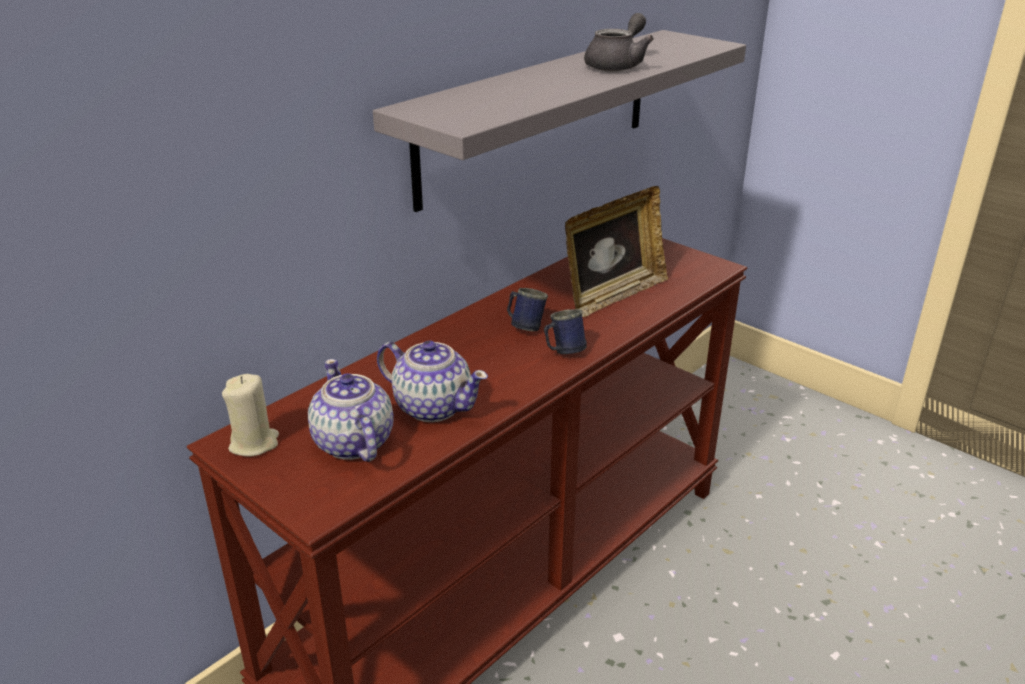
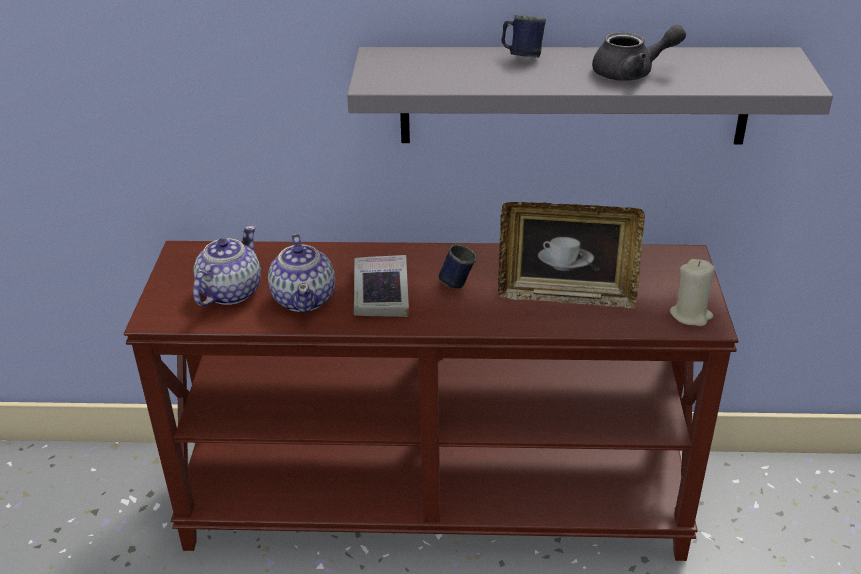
camera: 50 degrees right, 5 degrees up
beige candle [222,374,279,457] -> beige candle moved to [670,259,715,326]
blue mug [544,309,587,354] -> blue mug moved to [502,15,546,57]
none -> book [354,255,409,317]

